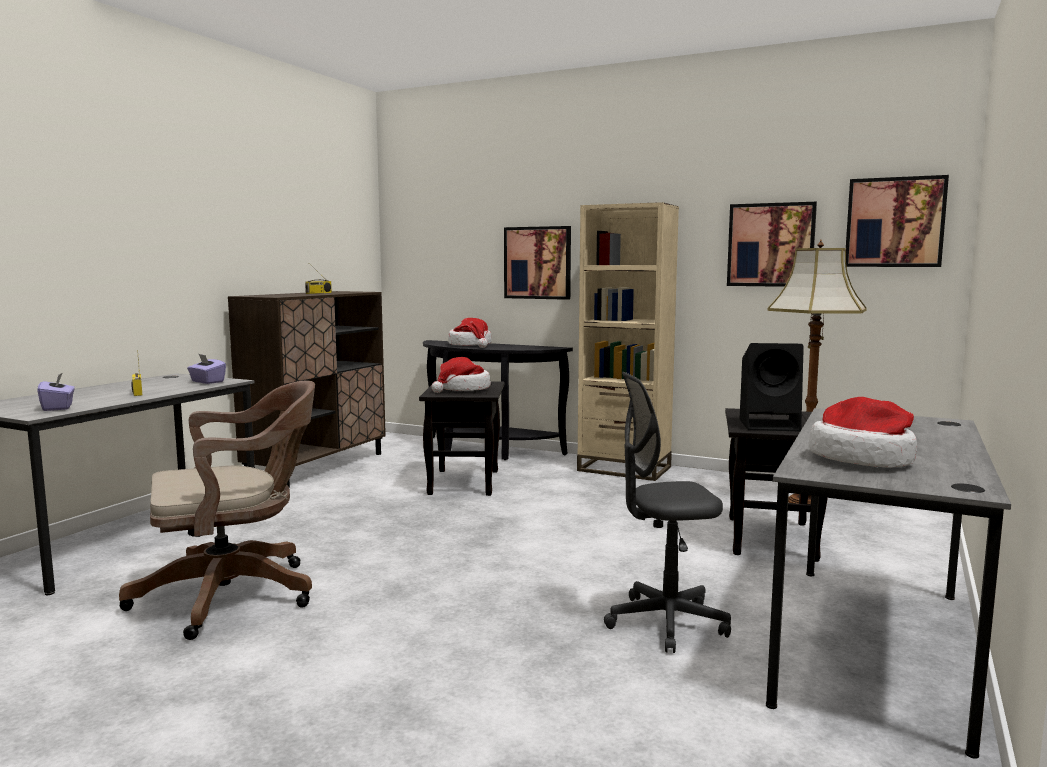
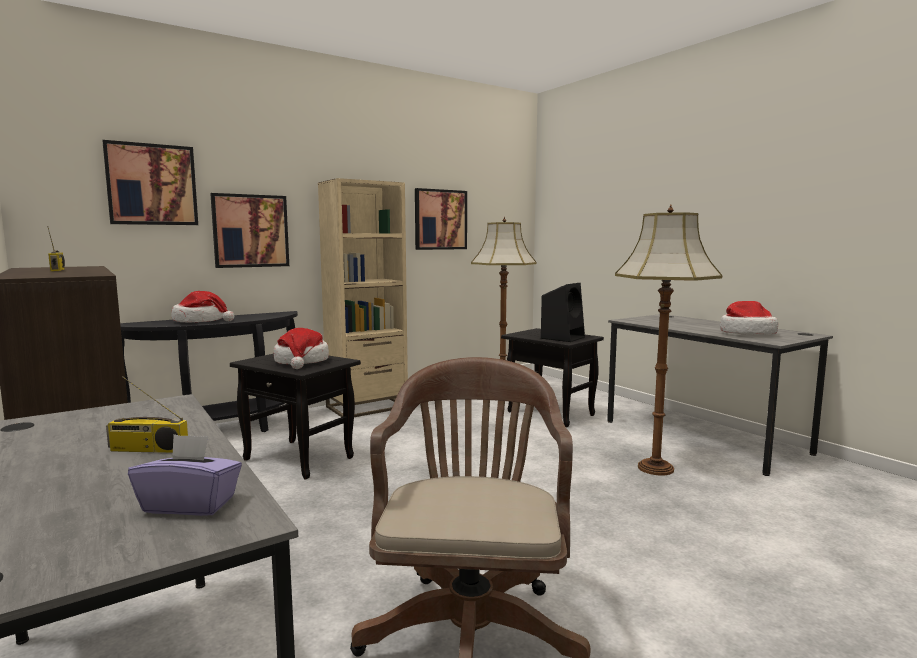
camera: 60 degrees left, 0 degrees up
purple tissue box [187,354,226,384] -> none
grey office chair [604,372,731,653] -> floor lamp [615,205,722,476]
picture [846,175,949,267] -> picture moved to [102,140,198,225]

